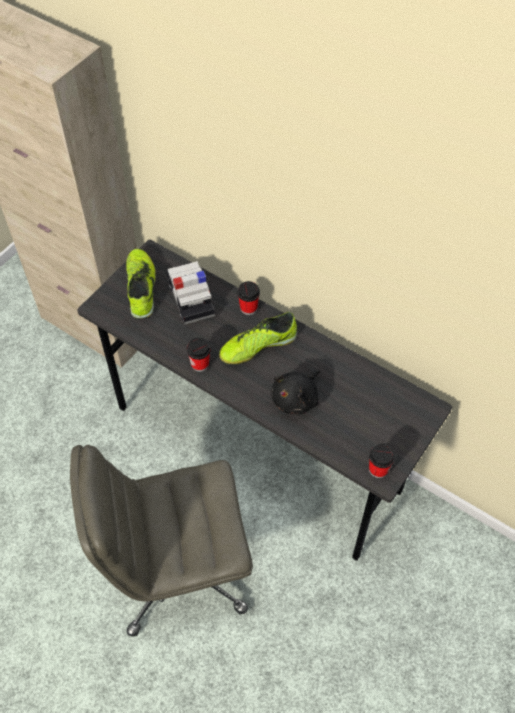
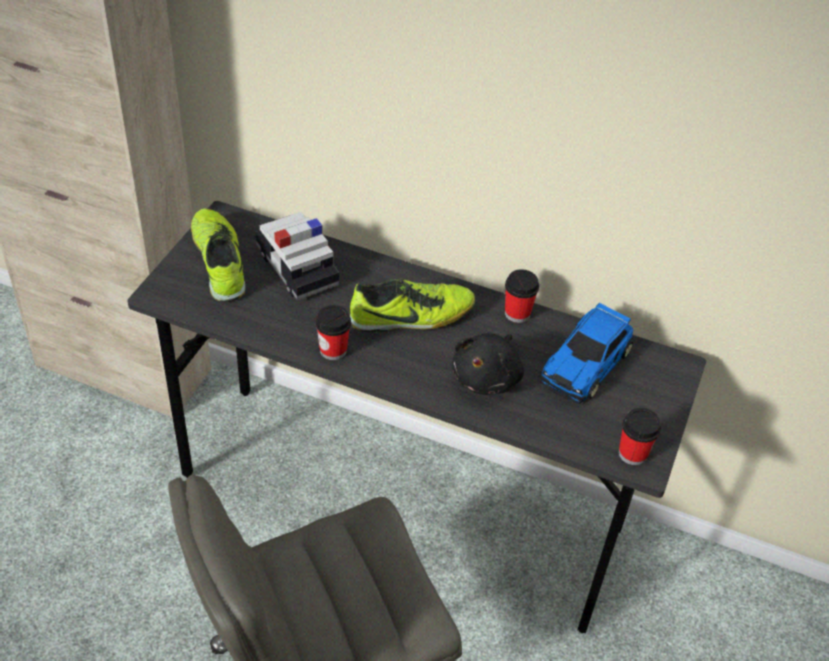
camera: 15 degrees left, 10 degrees down
shoe [219,312,297,365] -> shoe turned 150 degrees counterclockwise [350,278,475,332]
cup [237,281,260,315] -> cup moved to [505,269,539,323]
none -> toy car [540,302,633,404]

